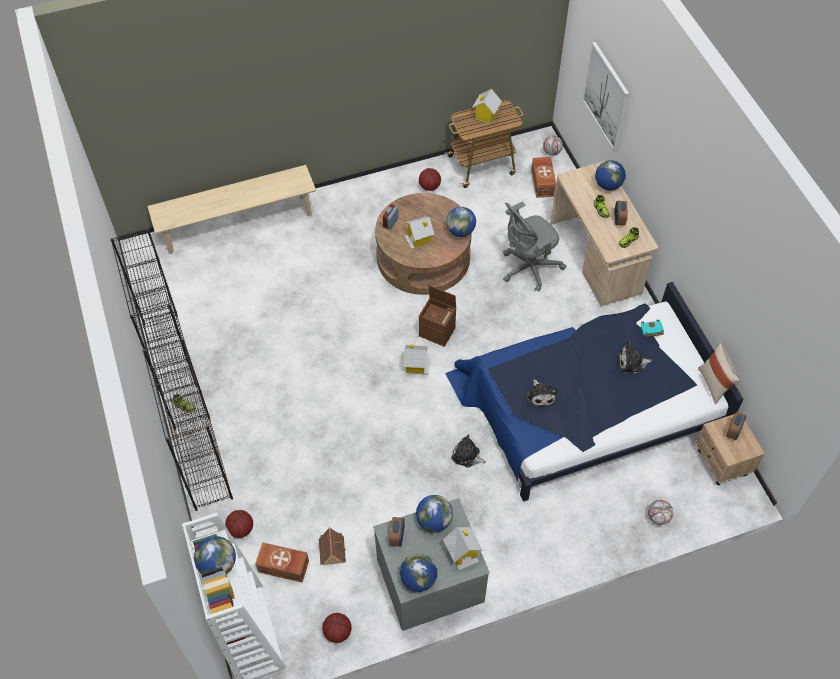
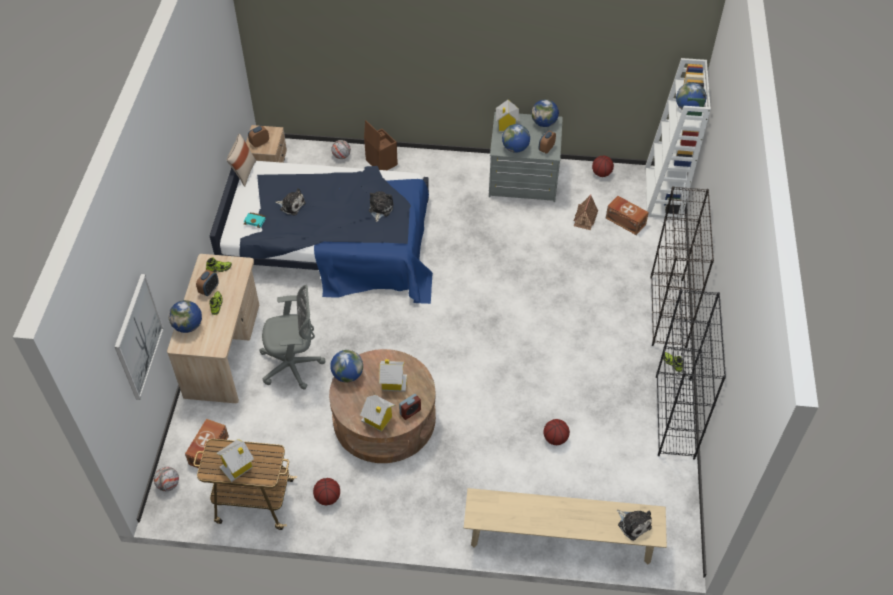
camera: 155 degrees left, 5 degrees down
basketball [225,510,253,538] -> basketball moved to [543,419,570,445]
toy house [403,344,430,375] -> toy house moved to [360,395,395,432]
brown storage box [419,285,456,347] -> brown storage box moved to [364,120,398,170]
plush toy [451,434,486,468] -> plush toy moved to [617,510,652,541]

